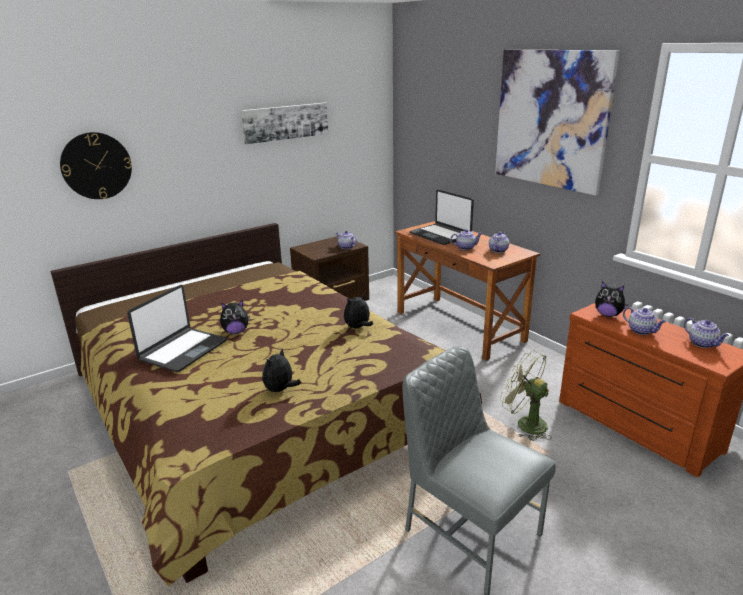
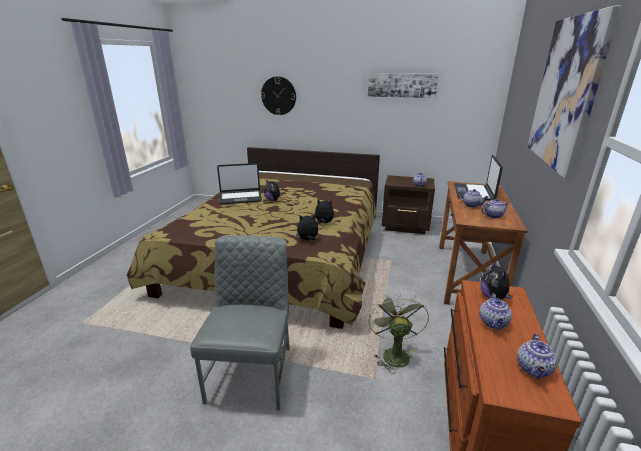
camera: 50 degrees right, 0 degrees up
plush toy [262,349,301,392] -> plush toy moved to [296,214,318,240]

